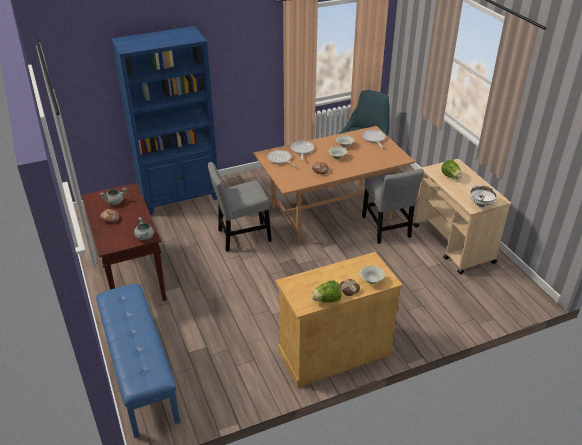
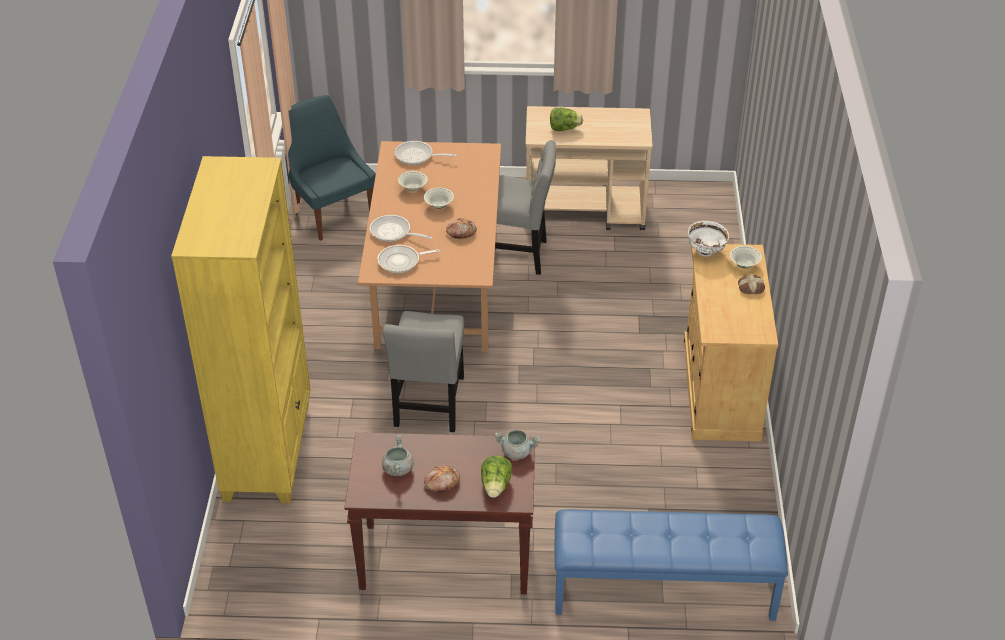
camera: 65 degrees left, 5 degrees up
blue bookcase [111,26,218,215] -> yellow bookcase [171,156,311,503]
lettuce [311,281,342,303] -> lettuce moved to [481,455,512,498]
white bowl [470,185,498,208] -> white bowl moved to [688,221,729,256]

